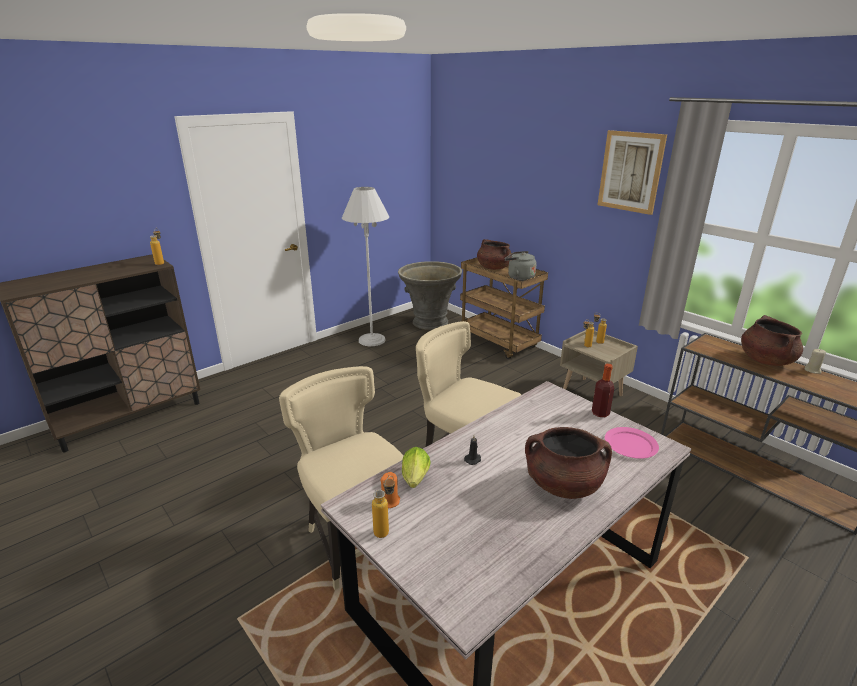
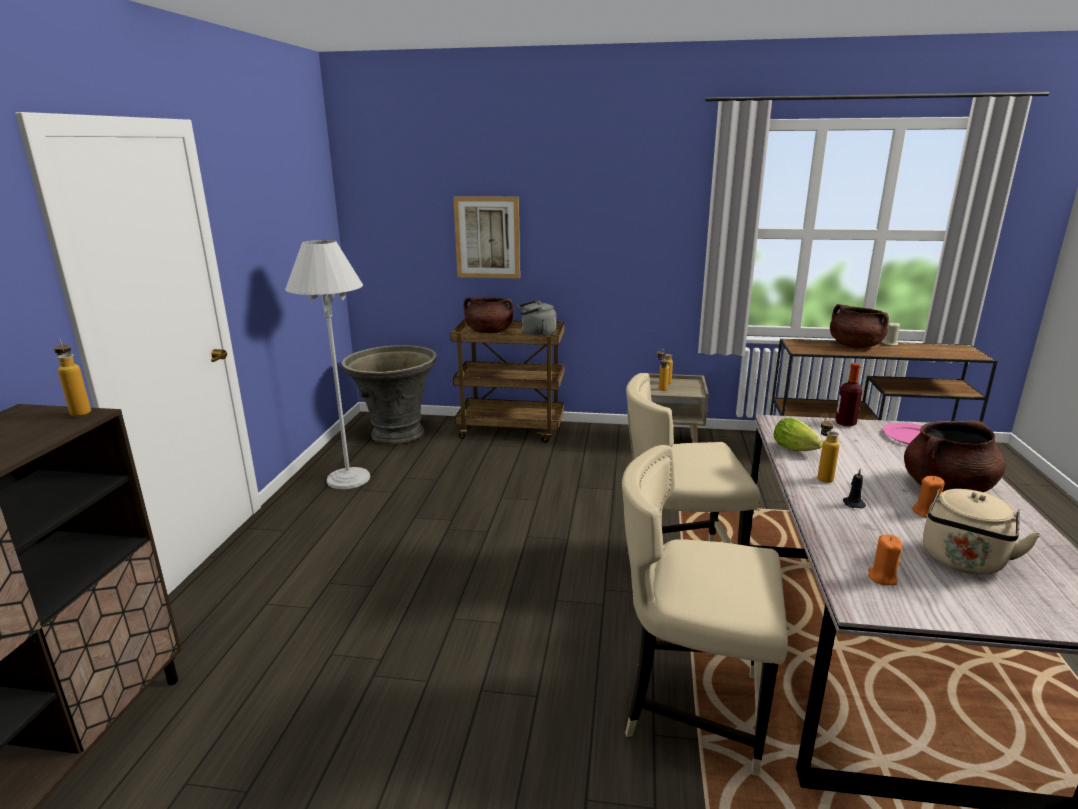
camera: 40 degrees left, 5 degrees down
bottle [372,476,395,538] -> bottle moved to [817,417,840,483]
lettuce [402,447,430,488] -> lettuce moved to [774,418,823,451]
picture [598,130,667,215] -> picture moved to [453,196,520,279]
none -> orange candle [912,476,945,518]
none -> beige kettle [923,489,1041,575]

